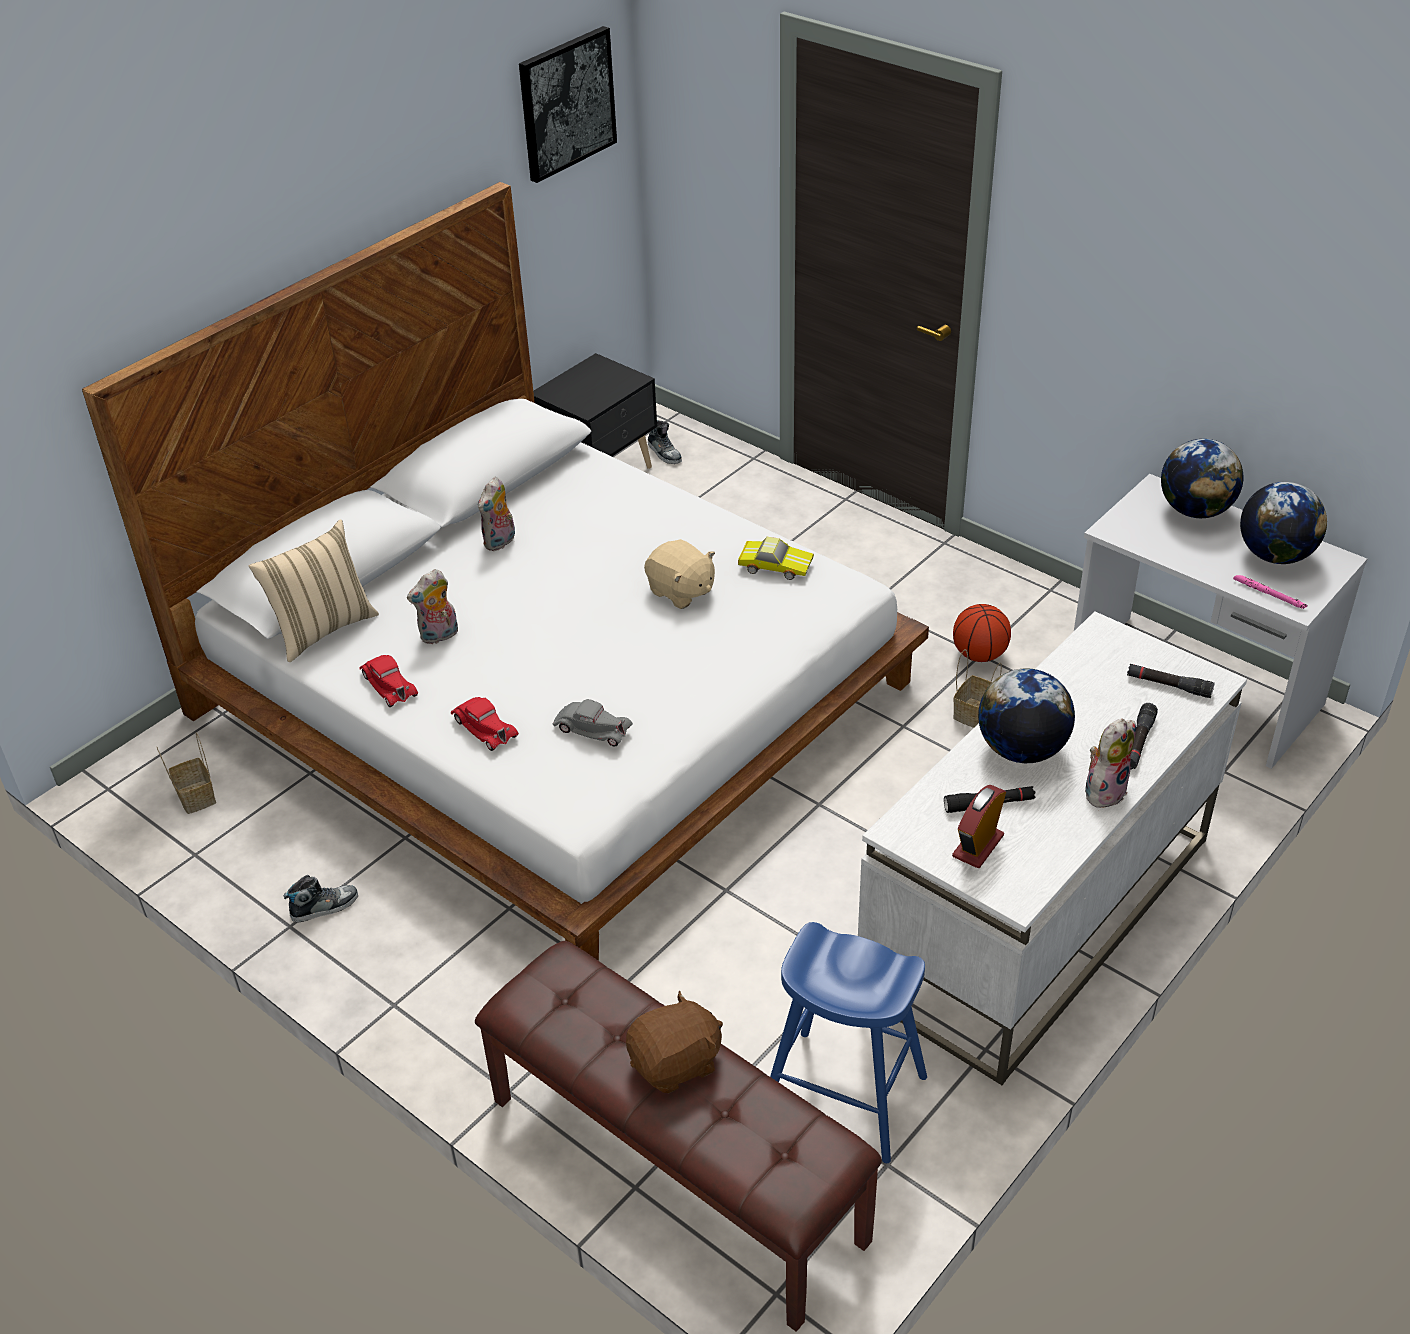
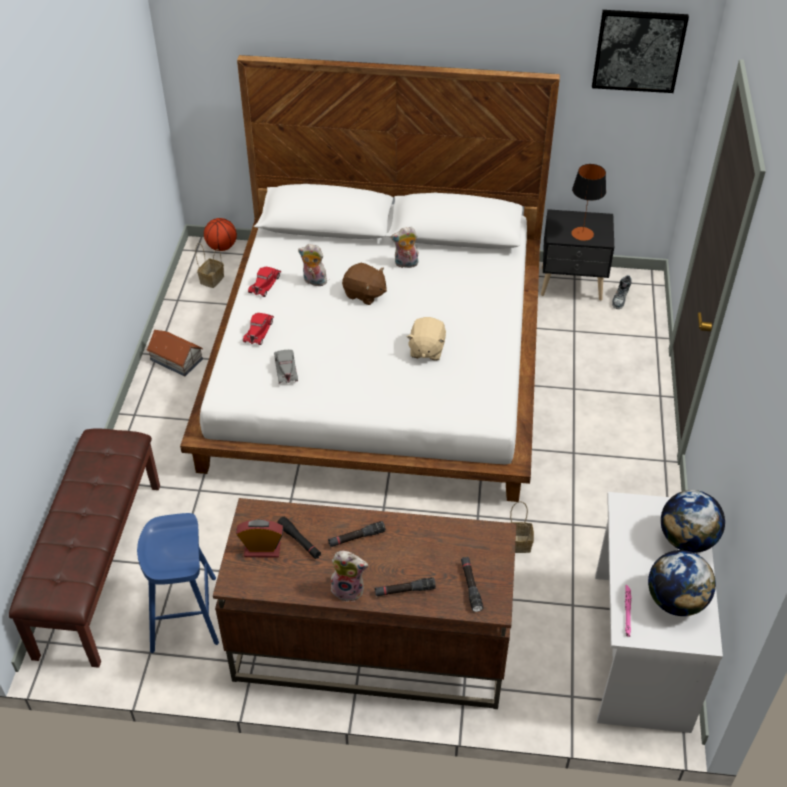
camera: 55 degrees right, 5 degrees up
beige pillow [249,519,379,662] -> none
shoe [284,875,358,923] -> toy house [146,330,203,376]
brown plush toy [626,991,723,1093] -> brown plush toy moved to [342,263,387,305]
toy car [738,537,814,580] -> none
white desk [858,611,1247,1085] -> brown desk [213,498,516,709]
basketball [953,604,1011,662] -> basketball moved to [204,218,237,251]
globe [978,668,1075,763] -> black flashlight [328,521,386,547]
none -> table lamp [571,164,606,241]

